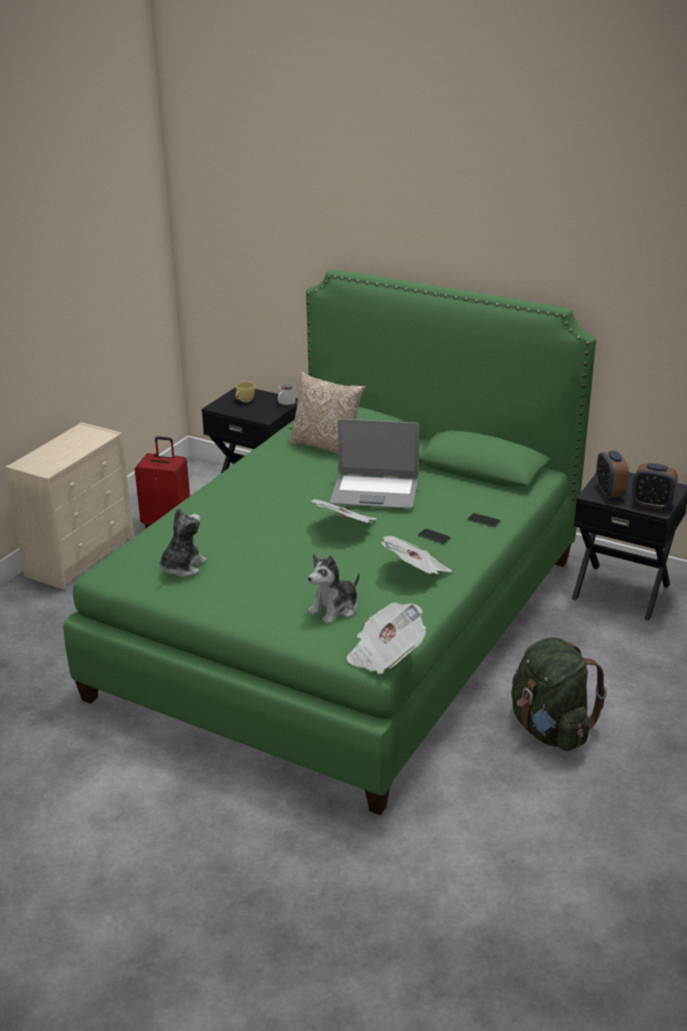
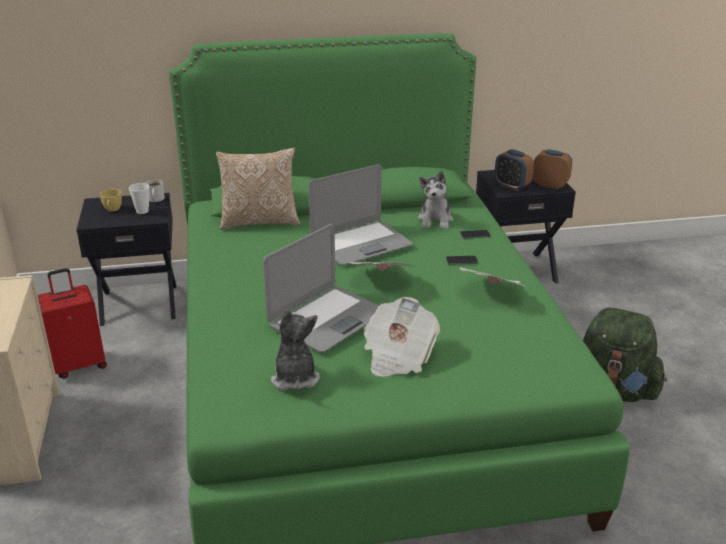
camera: 40 degrees left, 0 degrees up
plush toy [307,554,360,624] -> plush toy moved to [418,171,453,229]
newspaper [346,602,426,674] -> newspaper moved to [363,297,440,377]
alarm clock [632,463,678,509] -> alarm clock turned 135 degrees counterclockwise [533,149,572,189]
none -> cup [129,183,149,214]
none -> laptop [263,224,379,353]

